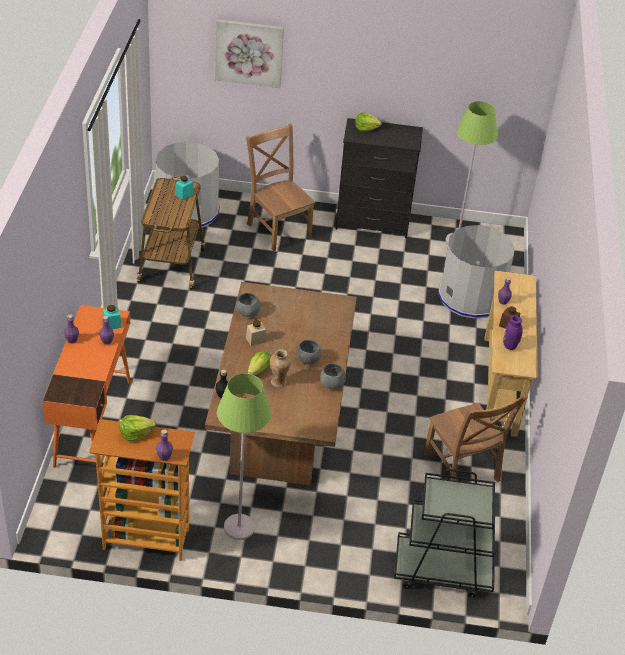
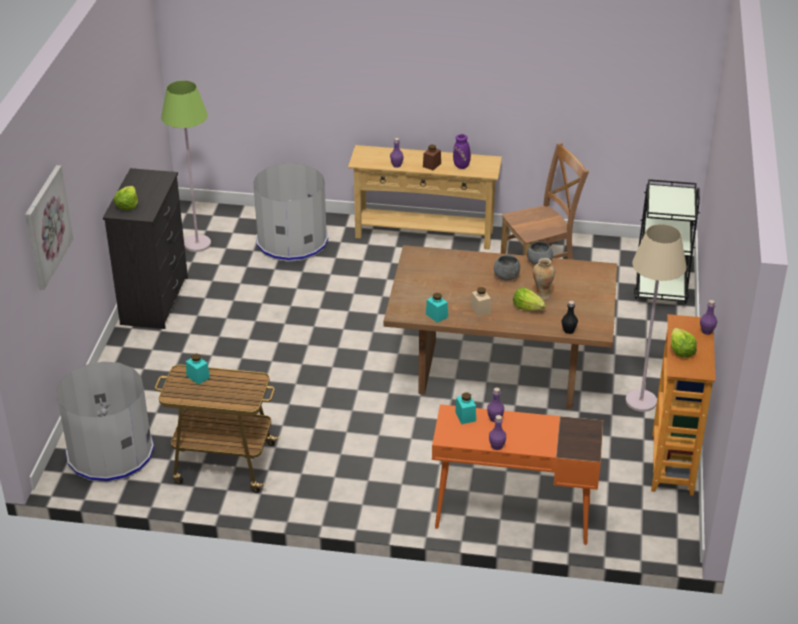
camera: 85 degrees left, 5 degrees down
green floor lamp [217,373,271,540] -> beige floor lamp [626,224,687,412]
grey bowl [236,293,261,317] -> turquoise jar [426,293,448,323]
brown chair [246,124,315,251] -> none

